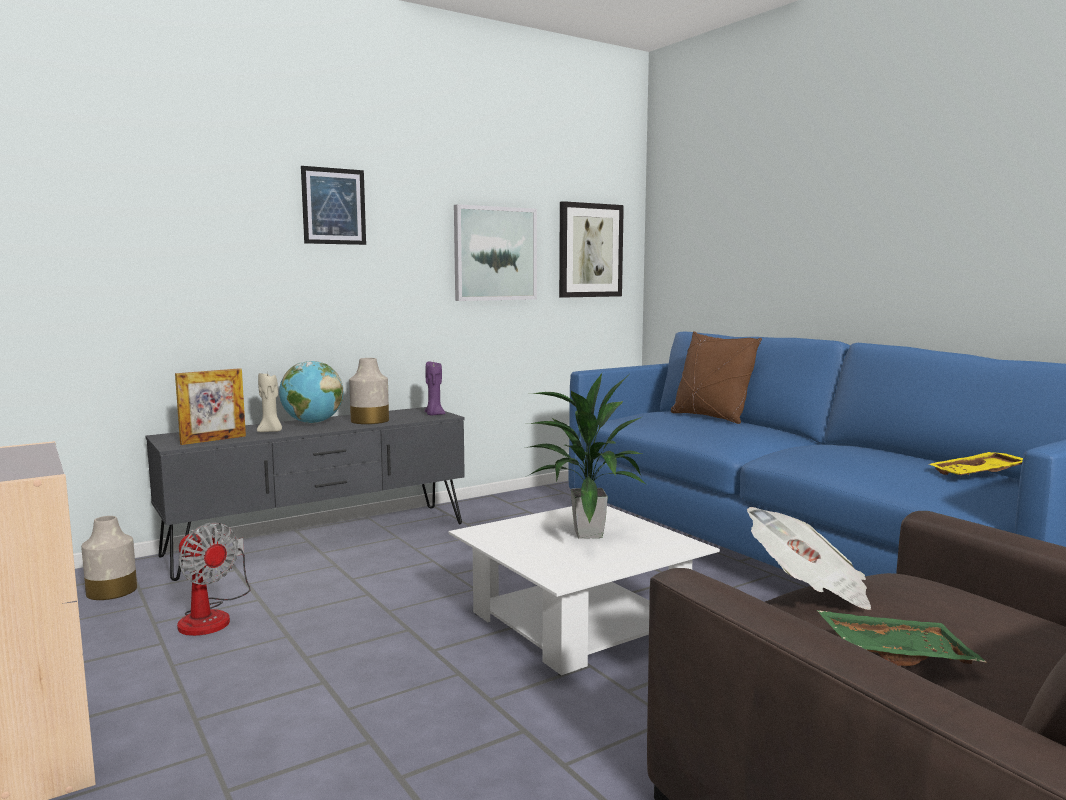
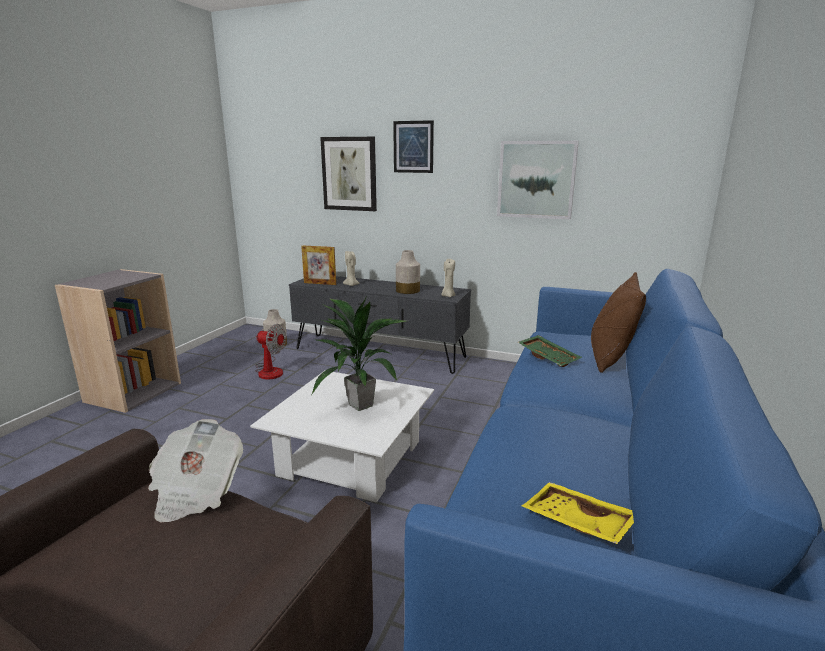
camera: 55 degrees right, 10 degrees up
fan [177,523,251,636] -> fan turned 75 degrees counterclockwise [255,324,286,379]
globe [279,361,343,424] -> none
purple candle [425,361,446,416] -> beige candle [442,259,455,297]
picture [559,201,624,298] -> picture moved to [320,137,377,211]
green tray [817,610,986,666] -> green tray moved to [518,335,582,367]

